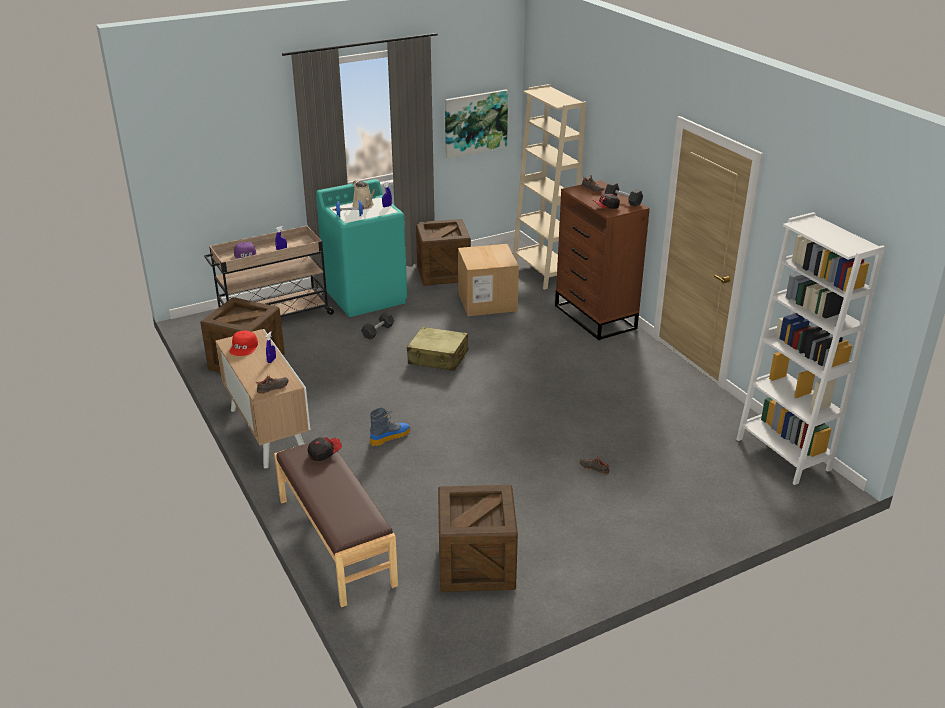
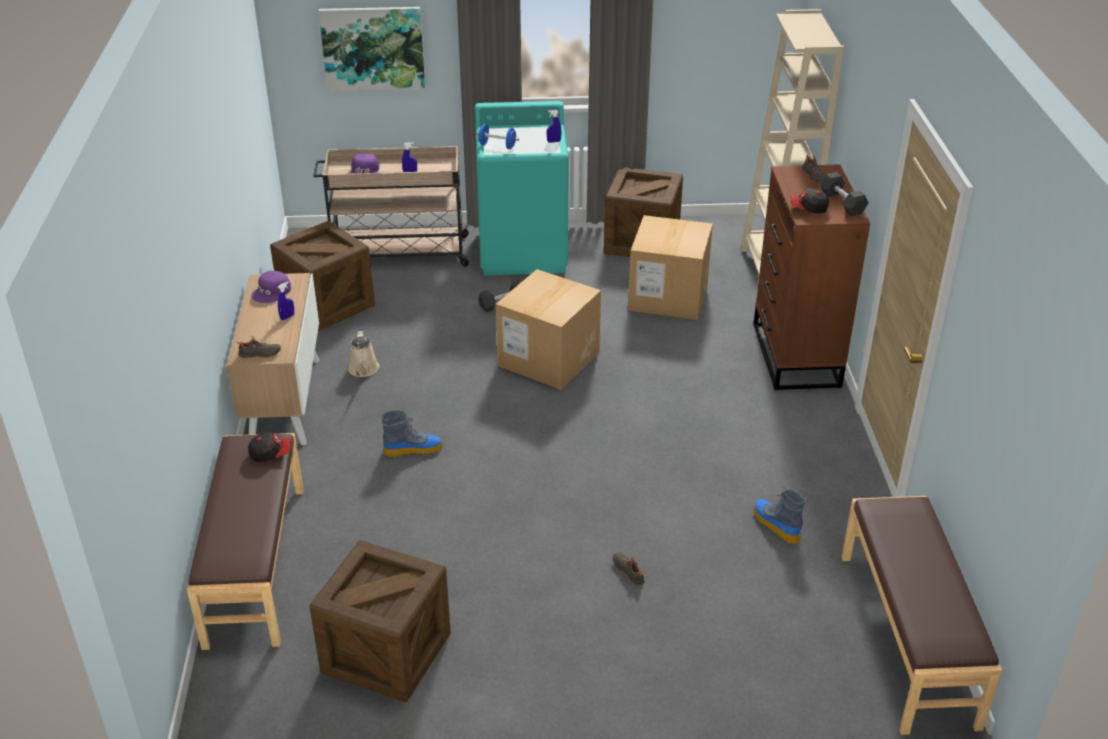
camera: 25 degrees right, 5 degrees up
red cap [230,331,258,356] -> purple cap [251,270,291,303]
beige watering can [352,180,376,210] -> beige watering can moved to [348,331,379,377]
beige suitcase [407,327,469,371] -> cardboard box [496,269,601,390]
picture [445,89,508,159] -> picture moved to [319,7,425,92]
white bookcase [736,212,885,485] -> brown bench [841,496,1002,735]
none -> boot [754,487,806,544]

